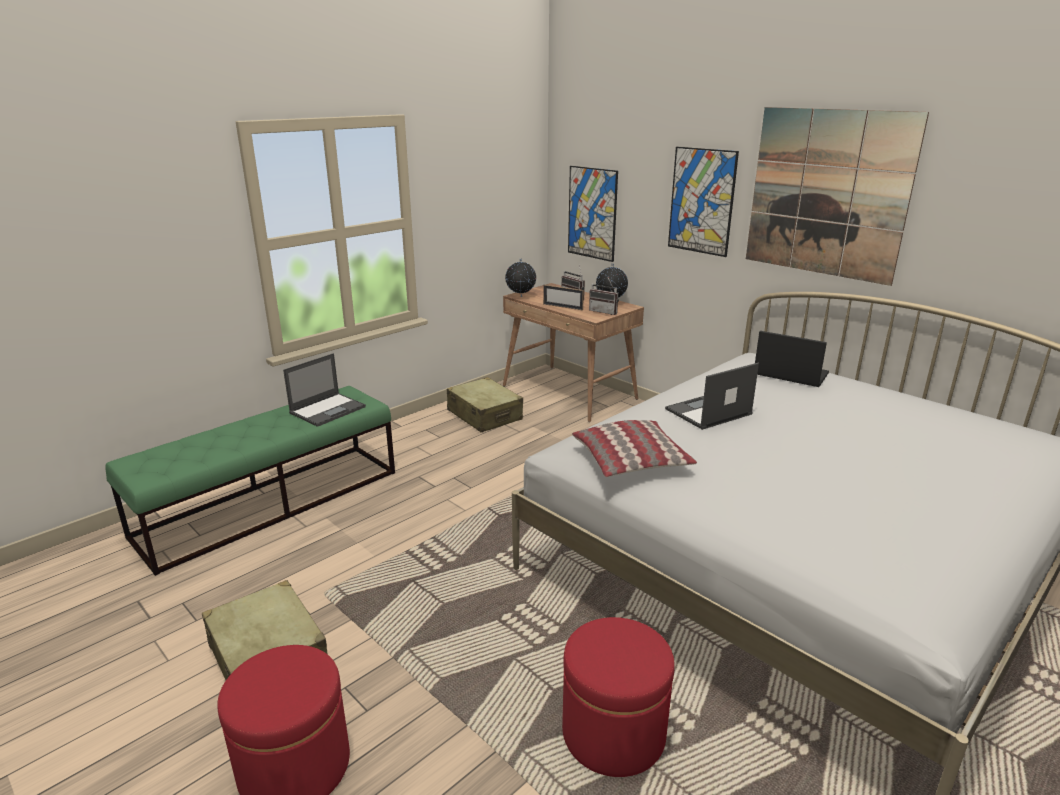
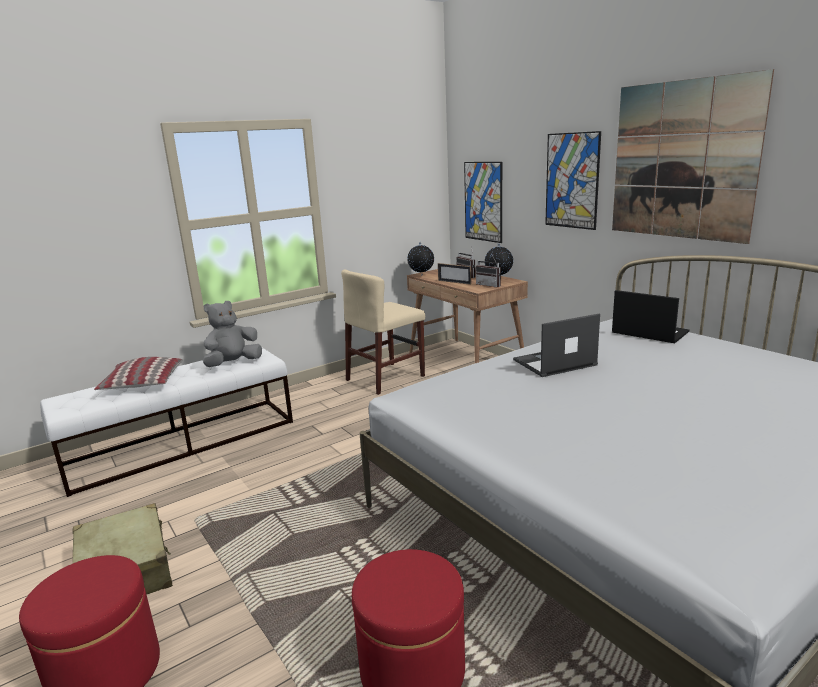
camera: 10 degrees right, 5 degrees down
green bench [105,386,395,576] -> white bench [40,348,293,497]
laptop [283,353,366,427] -> grey plush toy [203,301,262,367]
beige suitcase [447,377,523,432] -> beige chair [341,270,425,395]
pillow [572,420,697,477] -> pillow moved to [94,357,183,390]

